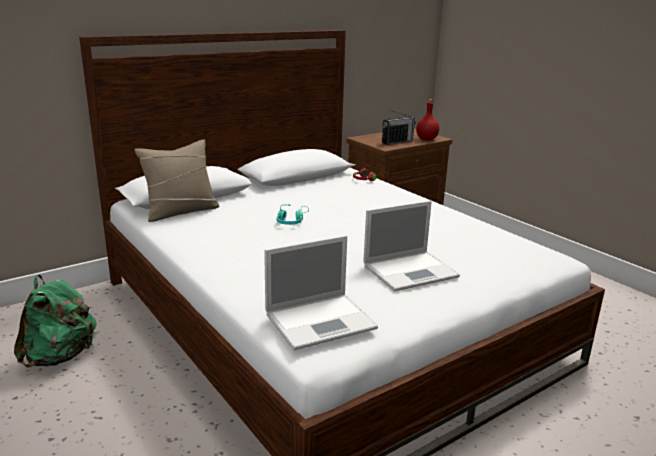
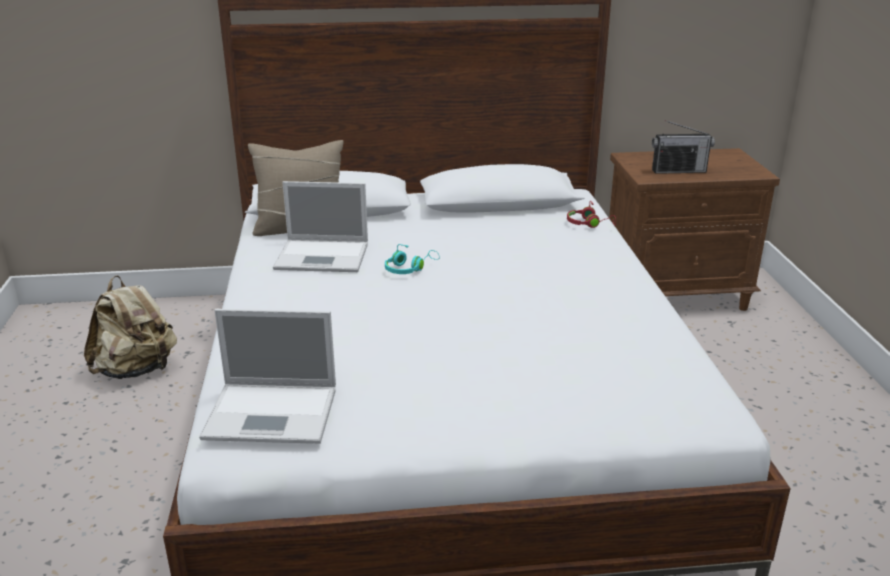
camera: 30 degrees right, 5 degrees up
green backpack [14,275,97,368] -> beige backpack [84,276,177,379]
laptop [363,201,460,292] -> laptop moved to [273,181,368,272]
red bottle [416,99,439,140] -> none

